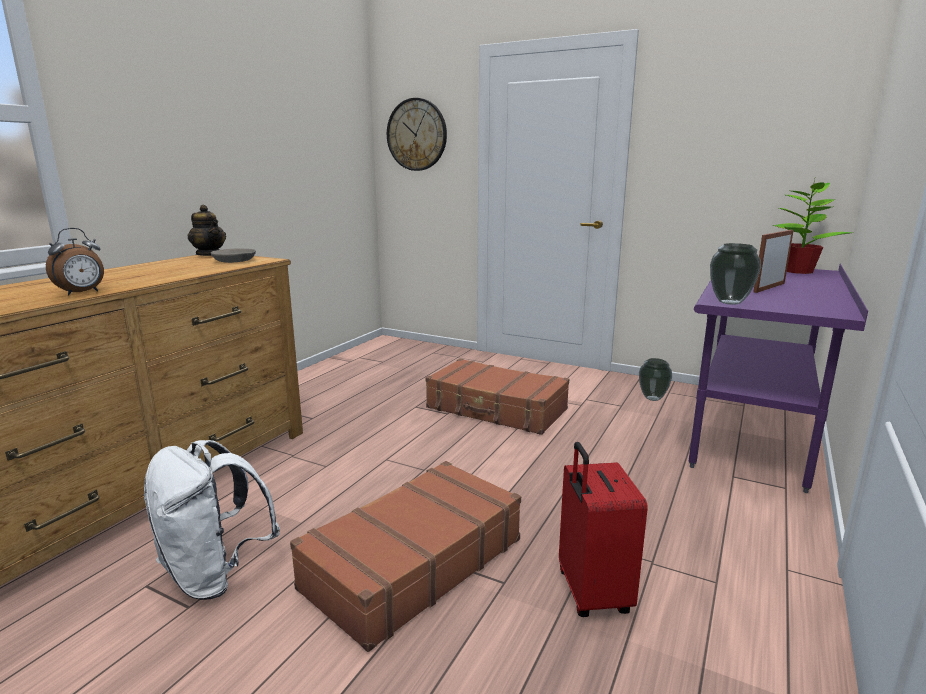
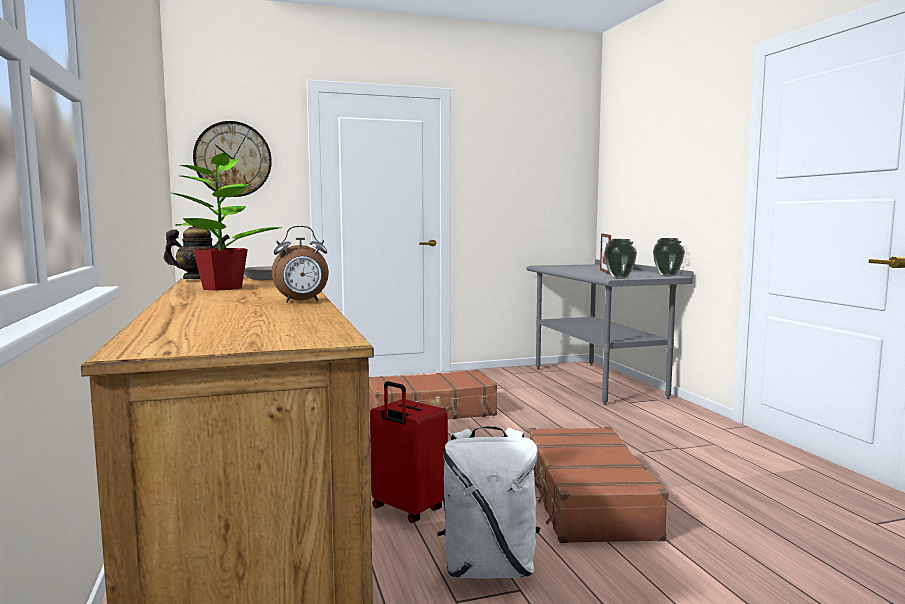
camera: 45 degrees left, 10 degrees down
alarm clock [46,228,104,295] -> alarm clock turned 75 degrees clockwise [272,226,329,302]
red suitcase [559,442,648,617] -> red suitcase moved to [370,381,448,523]
vase [639,358,672,401] -> vase moved to [653,238,685,277]
purple desk [689,264,868,493] -> grey desk [526,259,693,405]
potted plant [773,179,852,274] -> potted plant moved to [172,149,283,291]

